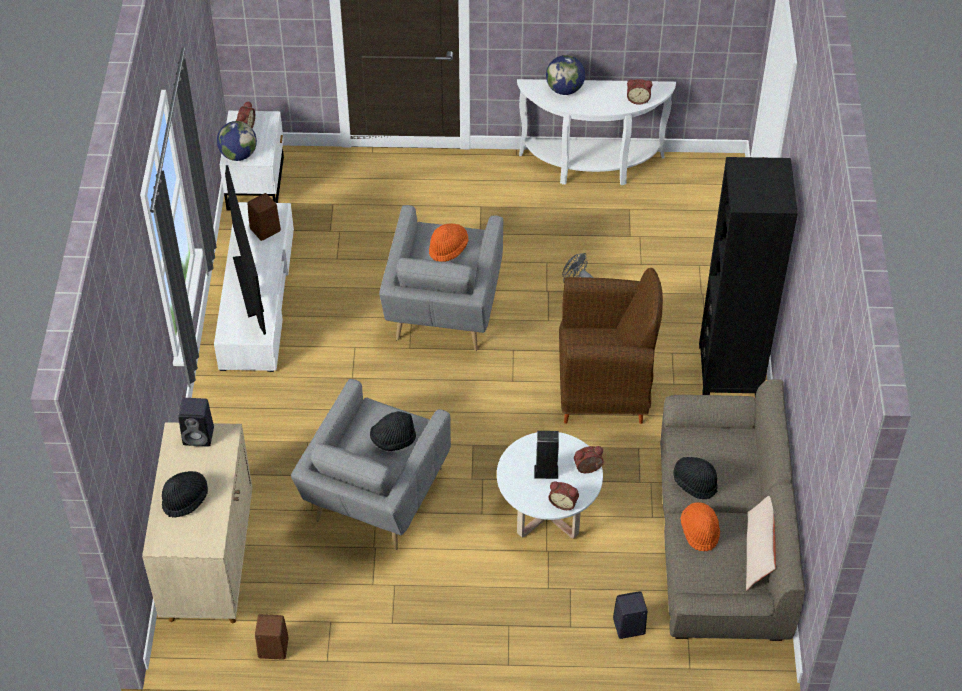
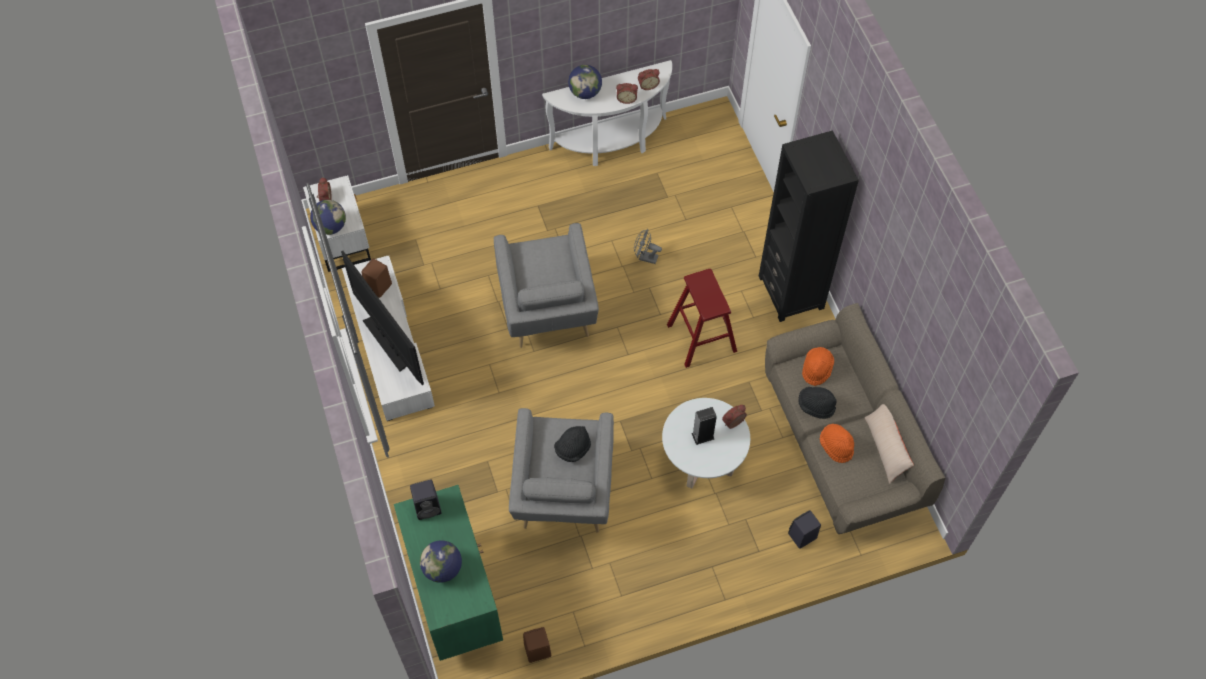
camera: 20 degrees left, 10 degrees up
beige cabinet [142,422,253,623] -> green cabinet [394,485,503,661]
black hat [162,471,208,518] -> globe [420,540,462,583]
orange hat [429,223,468,262] -> orange hat moved to [802,347,834,386]
alarm clock [548,481,579,510] -> alarm clock moved to [616,83,638,104]
brown armchair [559,268,663,424] -> red stool [667,269,737,368]

